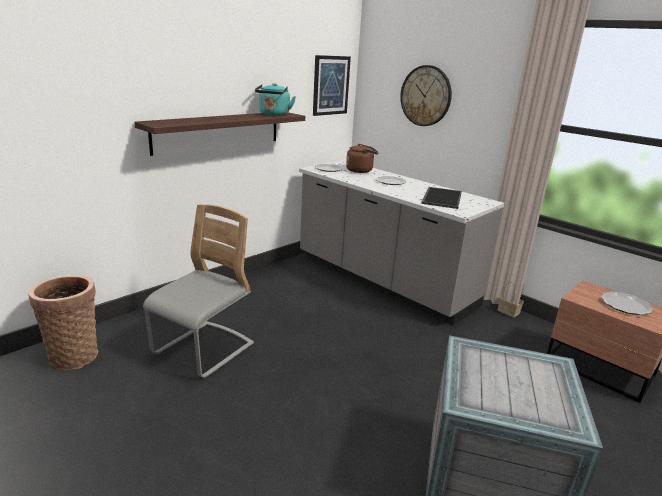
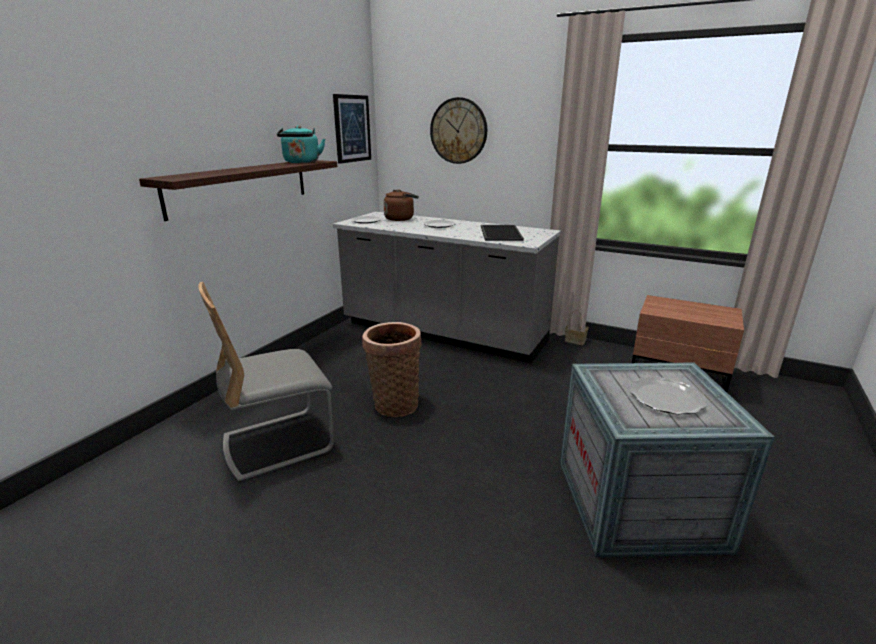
camera: 15 degrees left, 0 degrees up
basket [28,275,98,370] -> basket moved to [362,322,422,417]
grey chair [143,204,254,378] -> grey chair turned 135 degrees counterclockwise [198,282,334,482]
plate [601,291,653,315] -> plate moved to [630,377,707,414]

